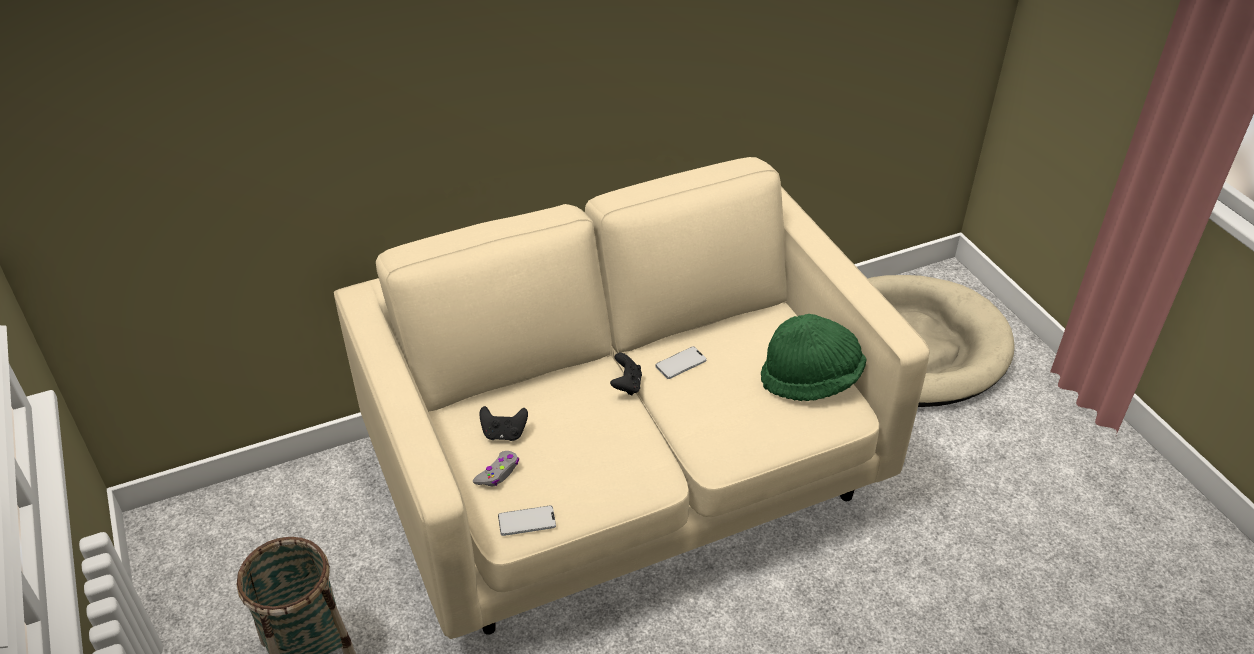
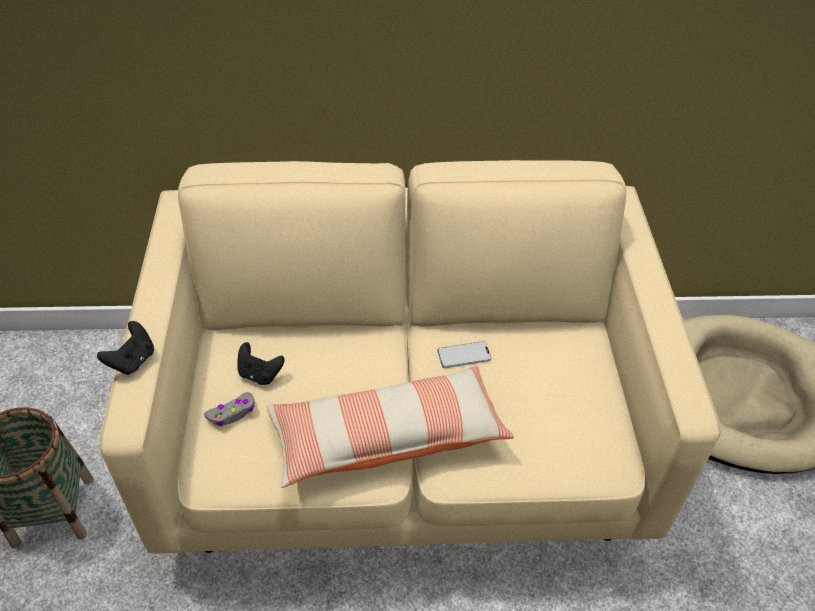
camera: 20 degrees right, 5 degrees up
phone [498,506,556,536] -> none
black game controller [610,353,642,395] -> black game controller moved to [97,321,154,375]
green hat [761,314,866,401] -> none
none -> pillow [267,366,514,488]

